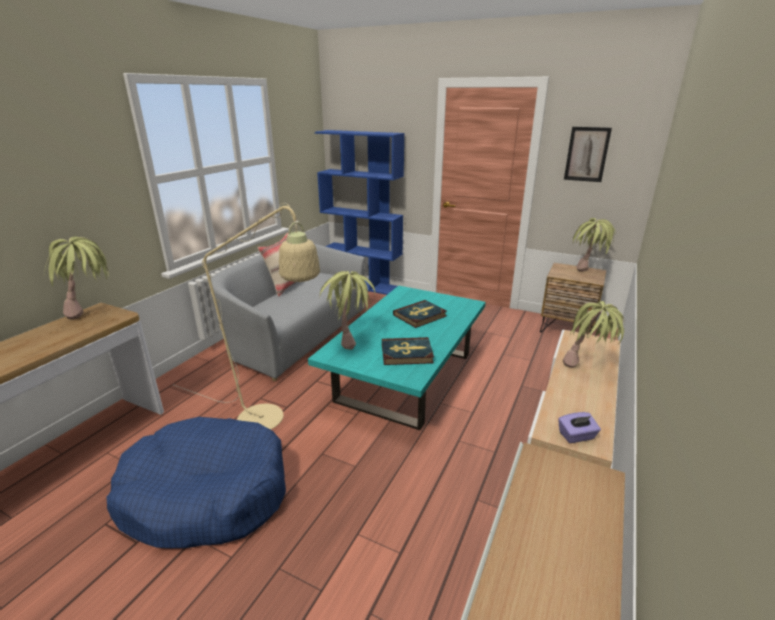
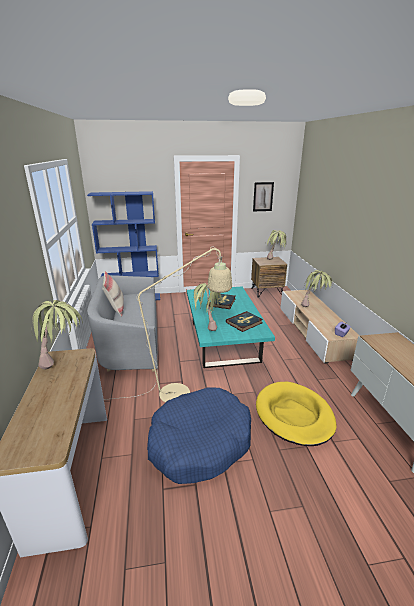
camera: 35 degrees left, 0 degrees up
none -> yellow dog bed [256,382,337,446]

